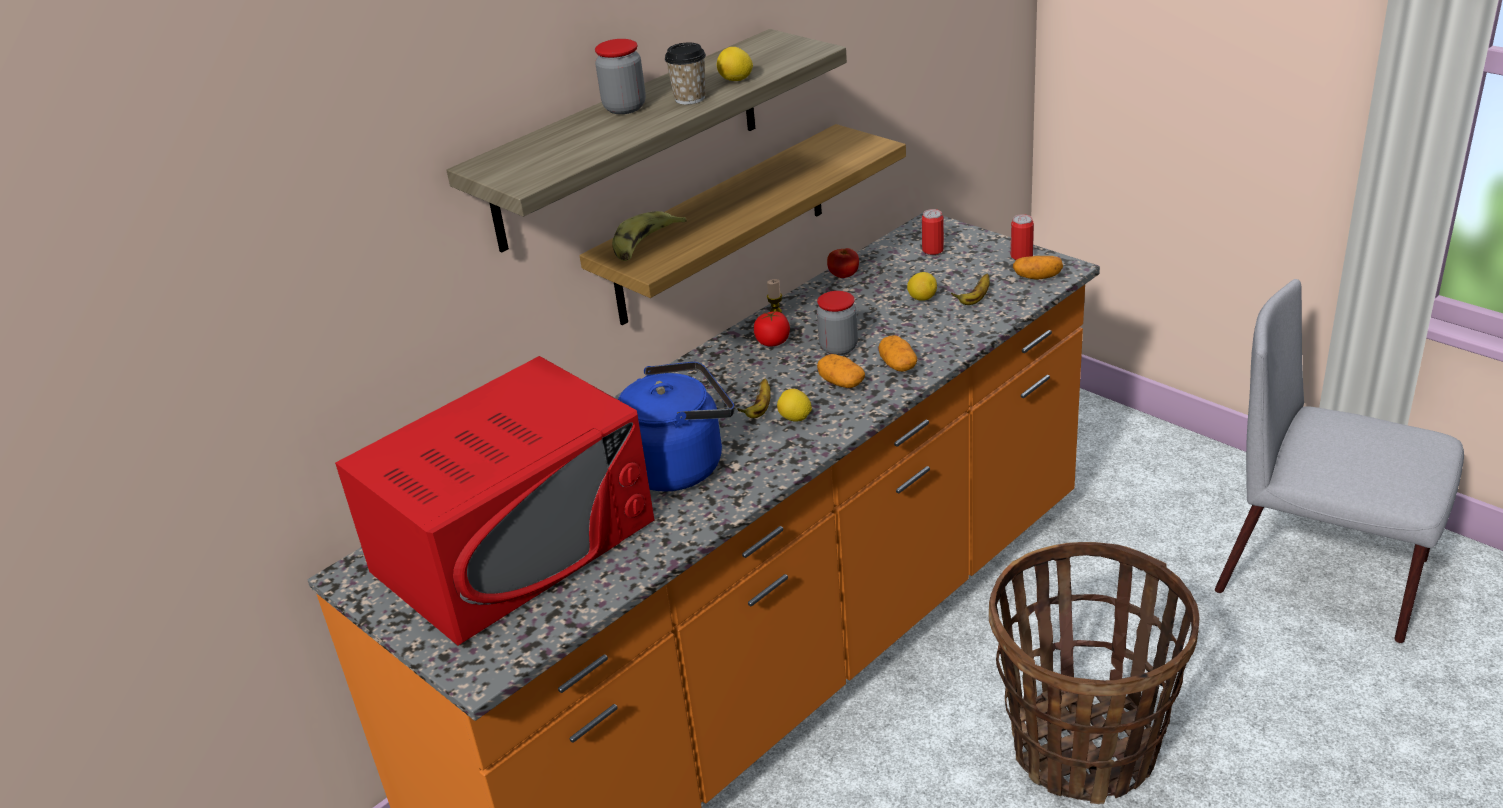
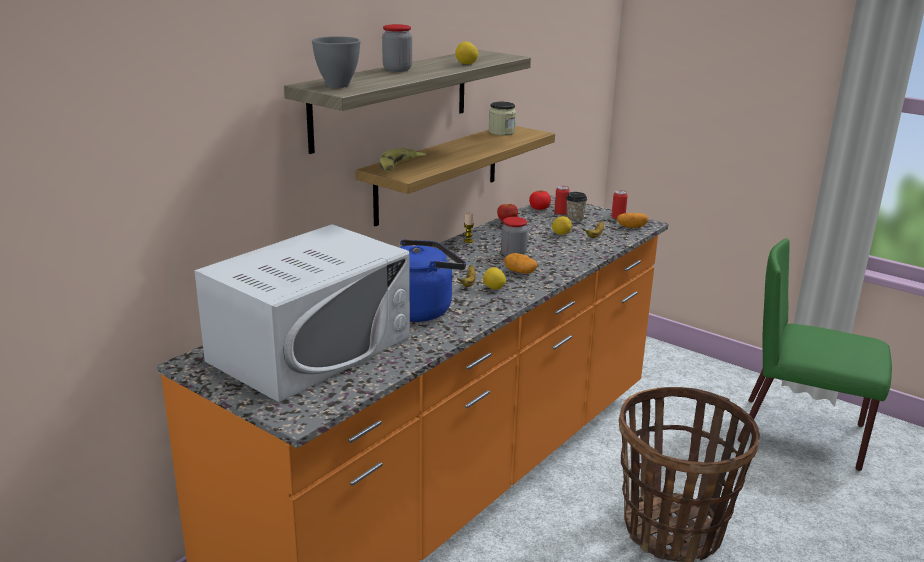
camera: 10 degrees left, 10 degrees down
red microwave [335,356,654,646] -> white microwave [194,224,410,402]
cup [665,43,706,105] -> cup moved to [566,192,587,223]
tomato [754,311,790,347] -> tomato moved to [529,190,551,210]
potato [878,335,917,372] -> none
grey chair [1215,279,1464,643] -> green chair [737,238,892,471]
none -> grey bowl [312,36,360,88]
none -> jar [488,102,516,135]

